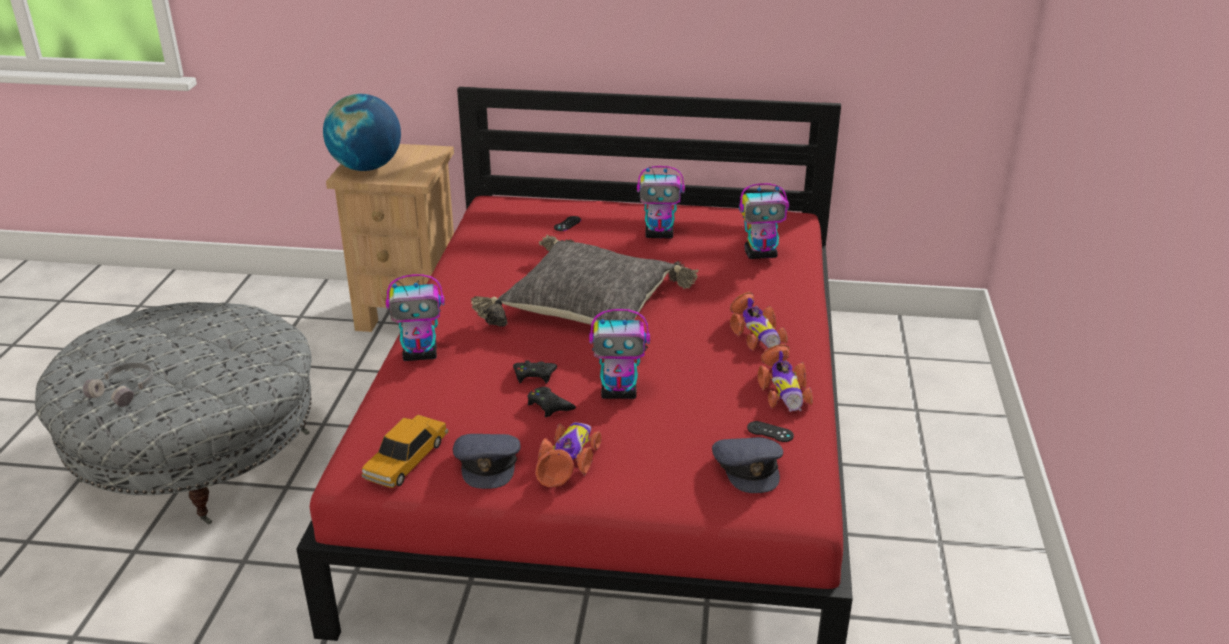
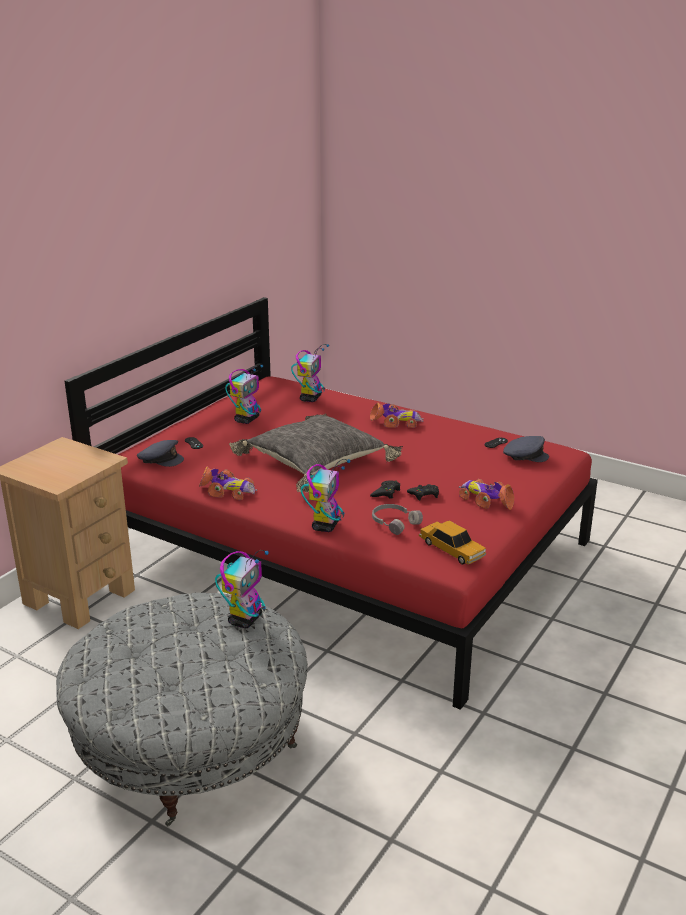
camera: 65 degrees left, 5 degrees down
grey headphones [83,362,154,407] -> grey headphones moved to [372,504,423,535]
globe [323,94,401,171] -> none
grey cap [453,434,521,489] -> grey cap moved to [137,440,184,467]
toy robot [589,309,650,399] -> toy robot moved to [215,550,269,628]
toy car [758,344,813,412] -> toy car moved to [199,466,257,500]

